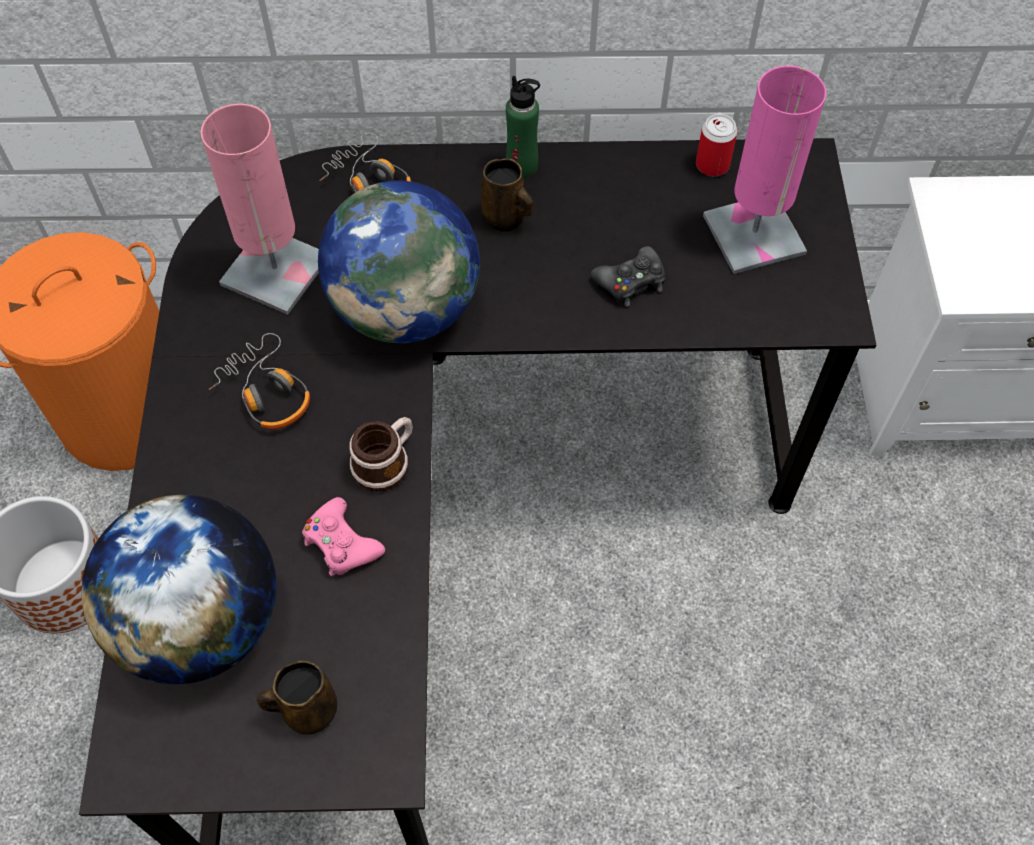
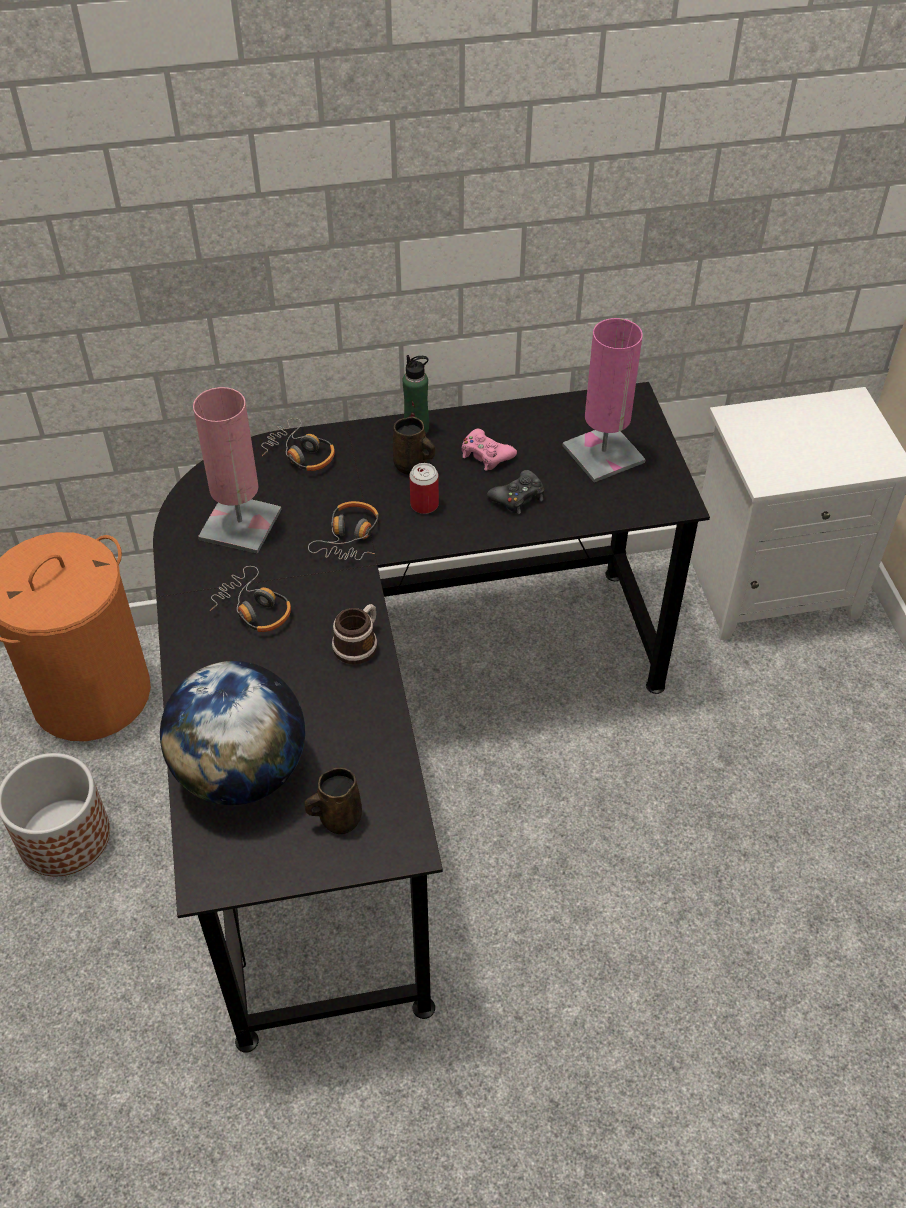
camera: 10 degrees left, 10 degrees down
pink game controller [302,497,385,576] -> pink game controller moved to [462,428,517,471]
globe [318,181,480,343] -> headphones [308,501,379,560]
can [696,114,738,176] -> can moved to [409,463,439,514]

